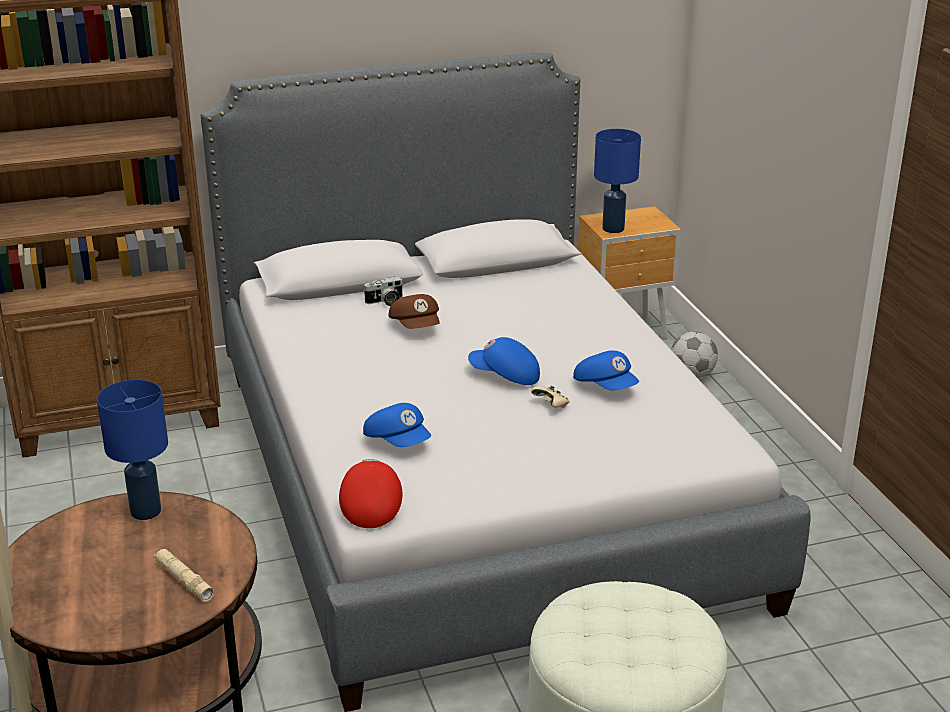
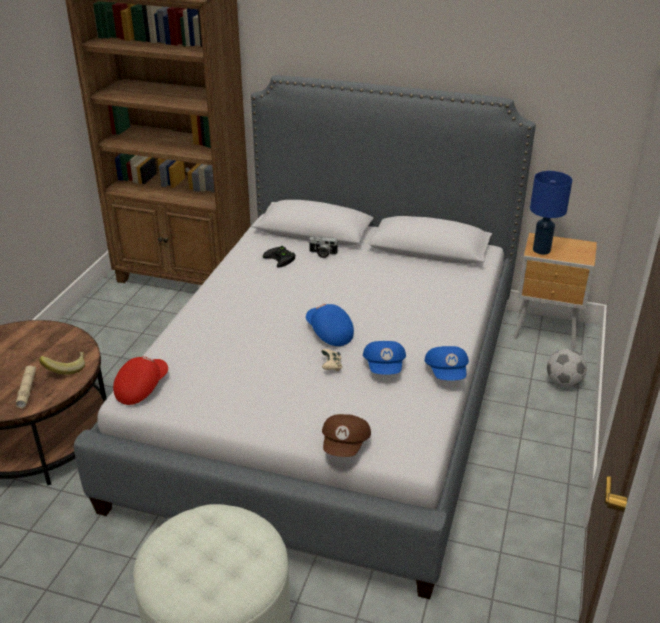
camera: 35 degrees right, 5 degrees up
blue table lamp [97,380,168,520] -> none
blue cap [363,403,431,447] -> blue cap moved to [424,346,469,381]
brown cap [388,294,440,329] -> brown cap moved to [322,414,371,457]
none -> banana [39,352,85,375]
none -> black game controller [263,246,295,268]

